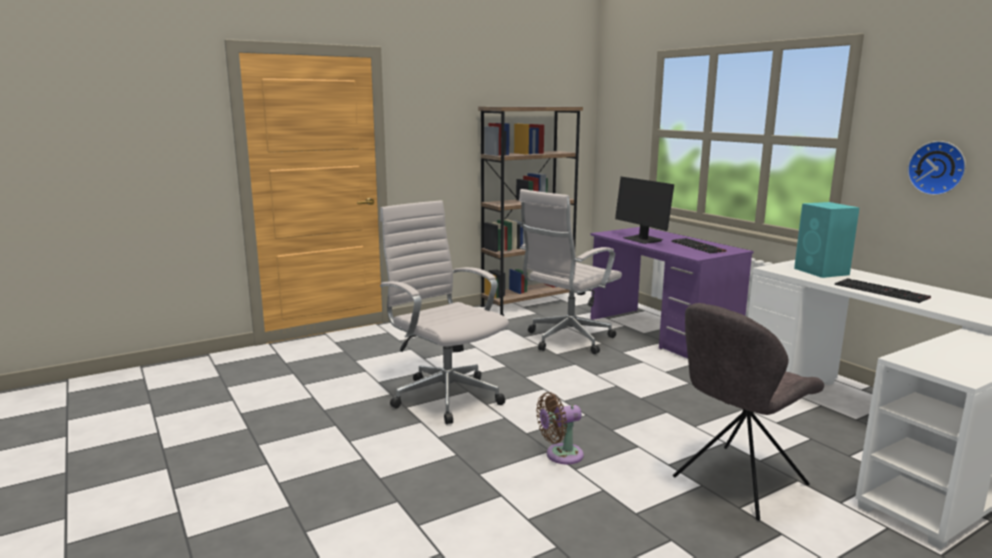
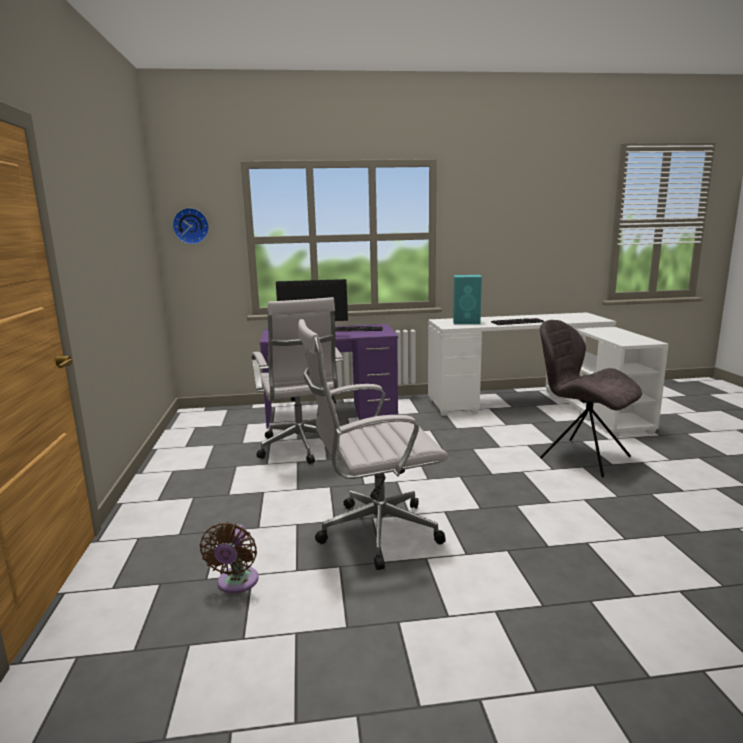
camera: 65 degrees left, 0 degrees up
brown bookcase [478,107,583,316] -> none
brown fan [536,392,584,464] -> brown fan moved to [200,522,259,593]
grey chair [673,303,824,520] -> grey chair turned 150 degrees clockwise [540,320,642,477]
wall clock [907,141,966,195] -> wall clock moved to [172,208,209,244]

